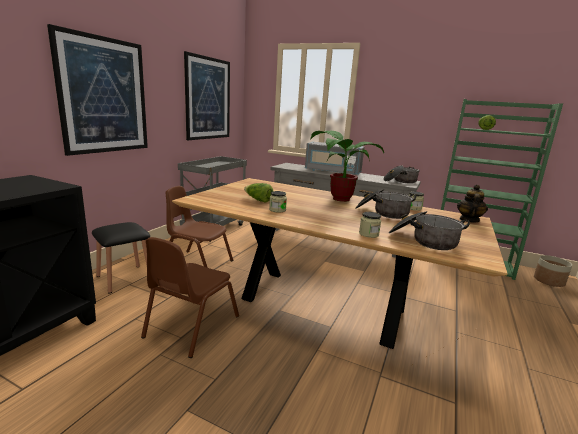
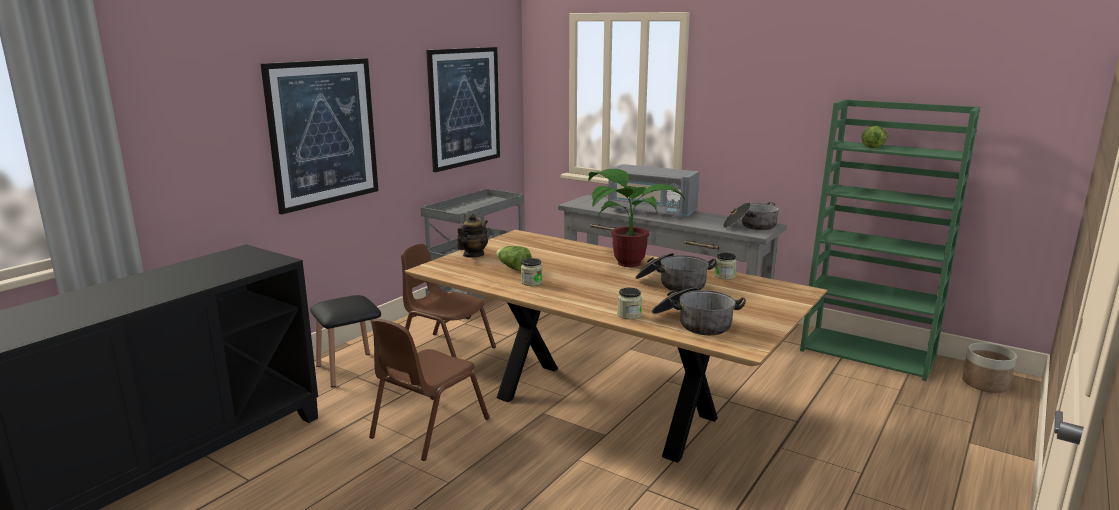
camera: 10 degrees right, 0 degrees up
teapot [457,185,488,222] -> teapot moved to [457,214,488,257]

